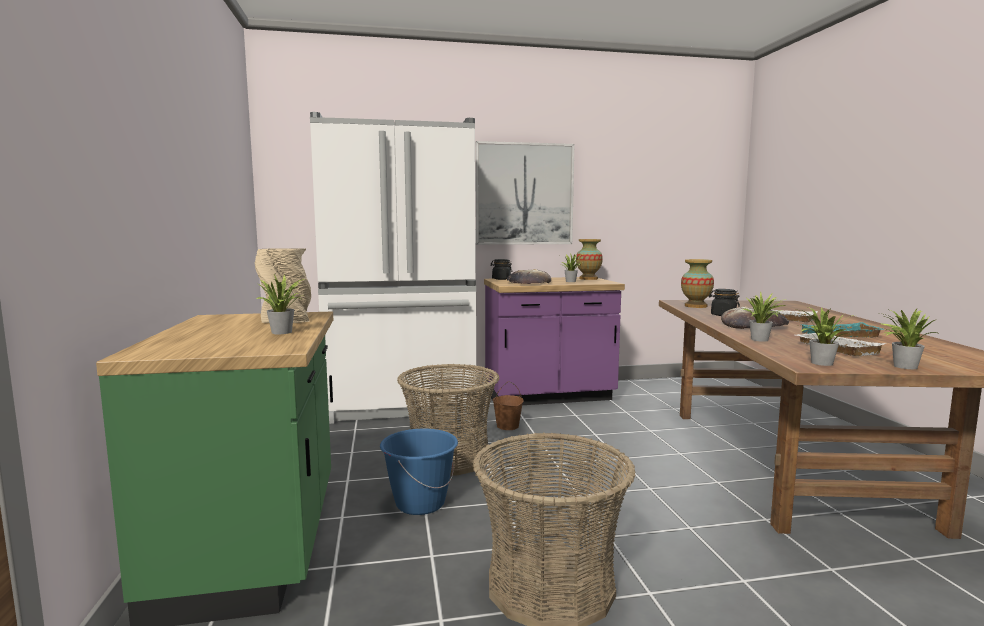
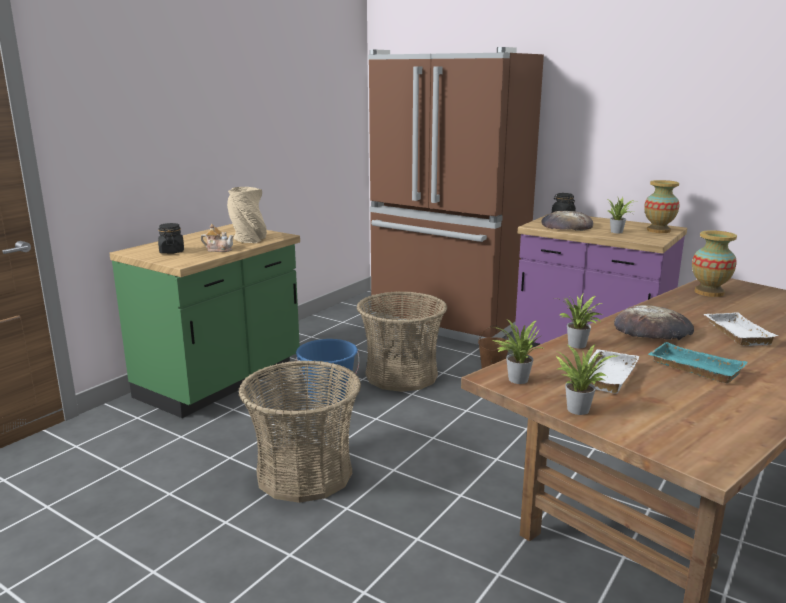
camera: 45 degrees right, 10 degrees up
potted plant [255,275,304,334] -> teapot [201,224,234,252]
white fridge [310,112,476,424] -> brown fridge [368,47,544,345]
picture [475,141,574,245] -> none
black jar [709,289,740,316] -> black jar moved to [158,223,184,254]

